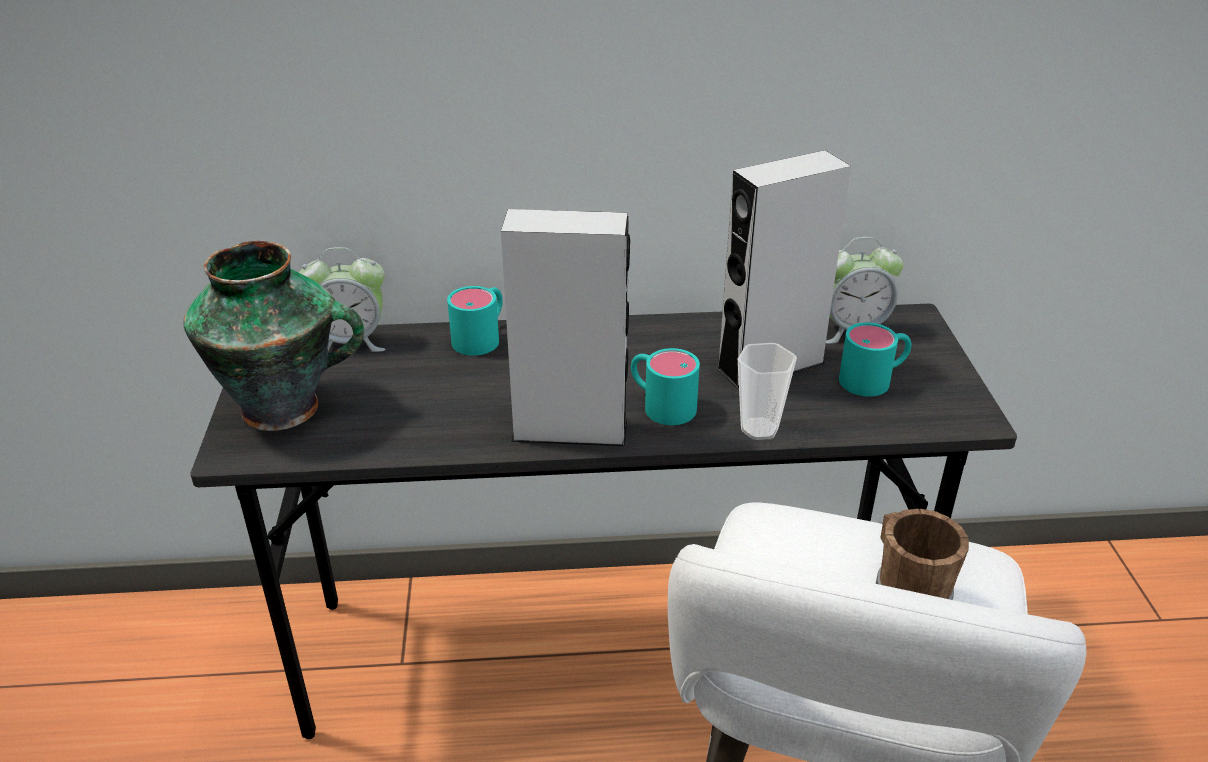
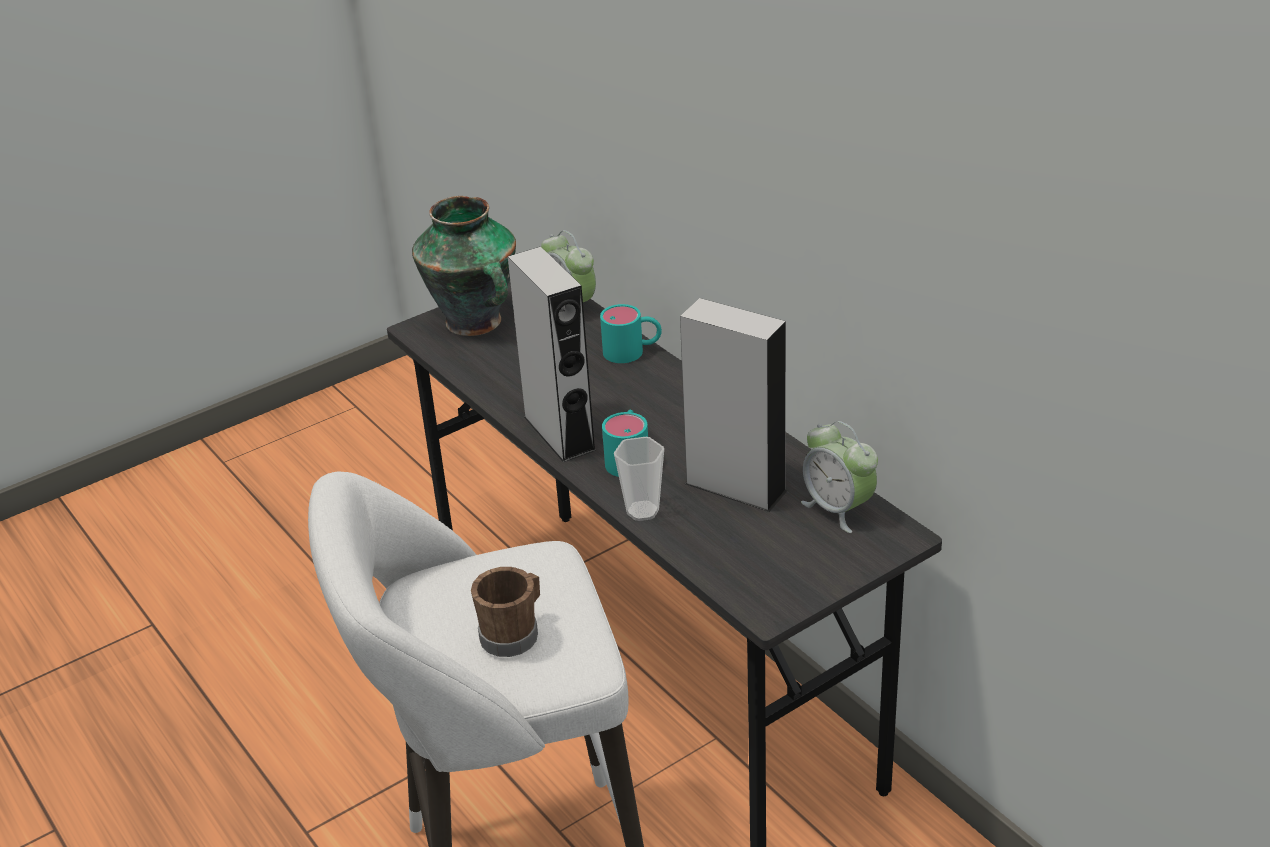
camera: 60 degrees right, 0 degrees up
turquoise mug [839,322,912,397] -> none

